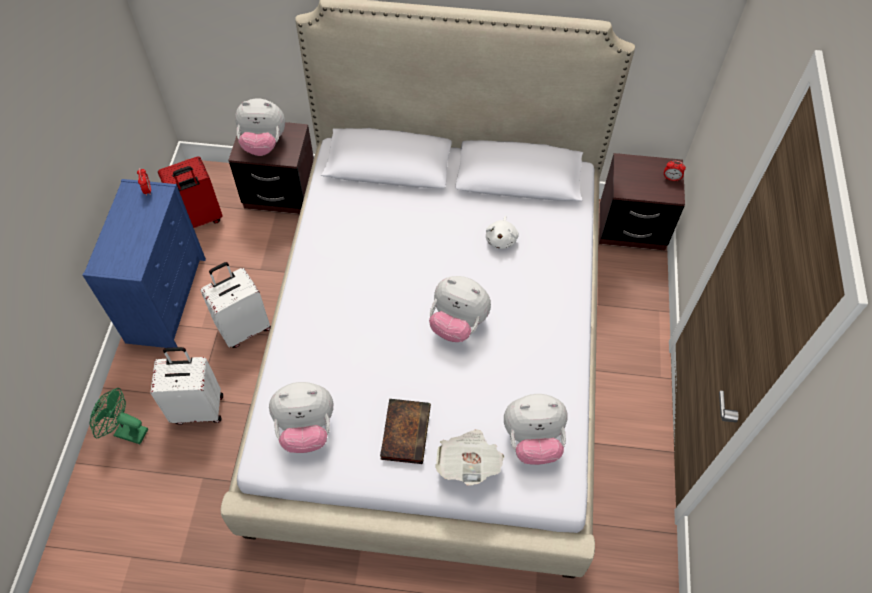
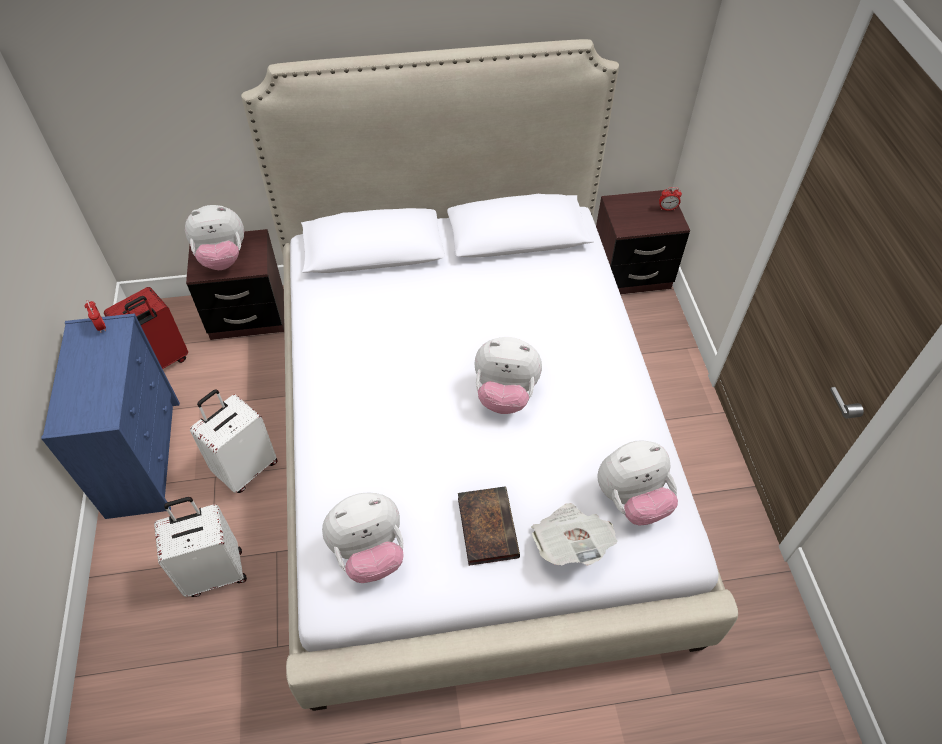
camera: 15 degrees left, 5 degrees down
green fan [89,388,148,444] -> none
white plush toy [486,216,519,249] -> none

